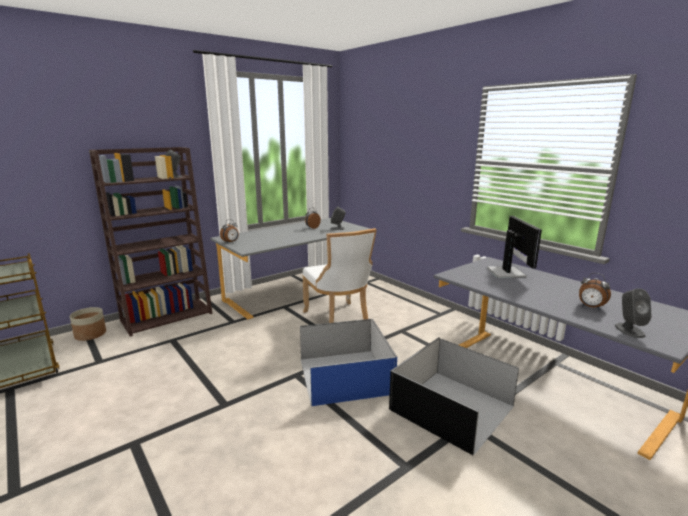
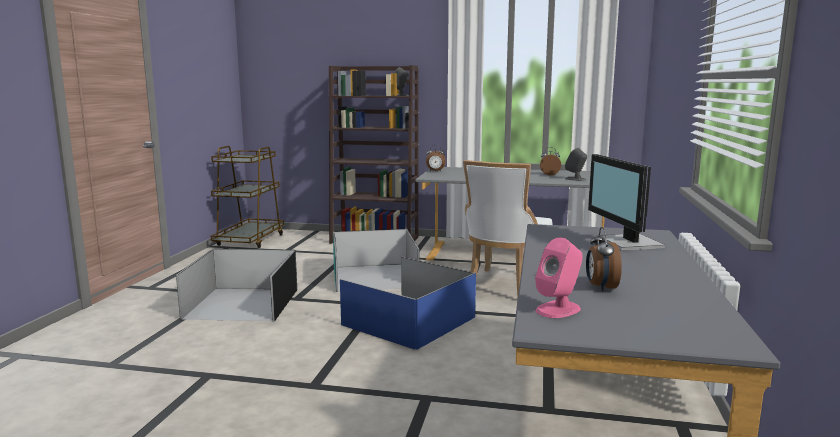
camera: 50 degrees right, 5 degrees down
planter [70,307,106,341] -> none
black storage box [389,337,519,455] -> black storage box moved to [176,249,297,322]
monitor [487,216,542,278] -> monitor turned 120 degrees clockwise [588,154,665,251]
grey speaker [615,288,652,338] -> pink speaker [535,238,583,318]
none -> turquoise storage box [333,229,420,292]

